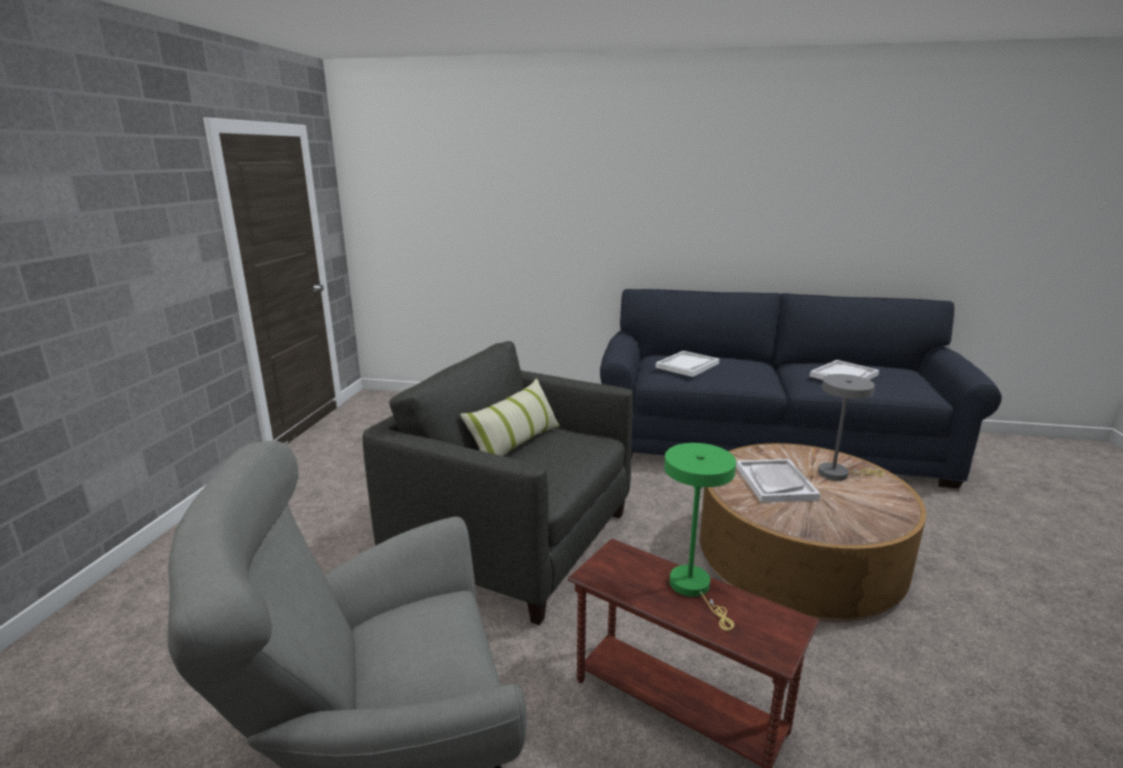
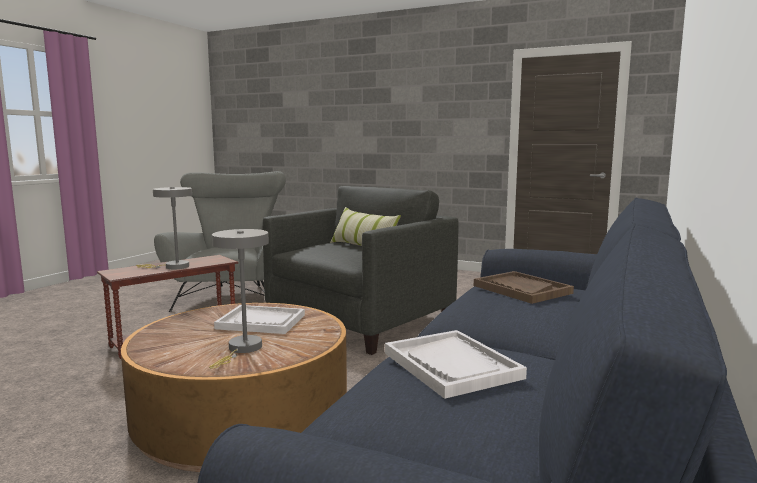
camera: 105 degrees right, 10 degrees down
white tray [655,351,720,377] -> brown tray [474,271,574,304]
green table lamp [664,443,736,631] -> grey table lamp [136,187,192,269]

